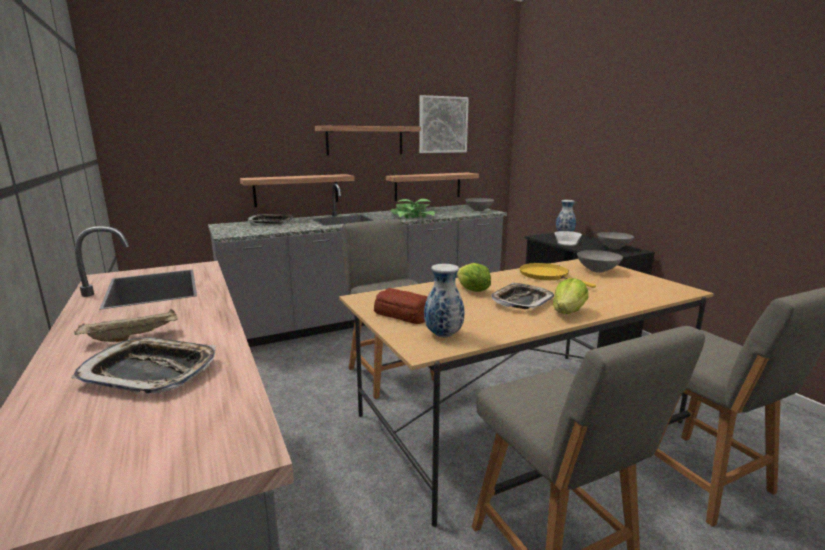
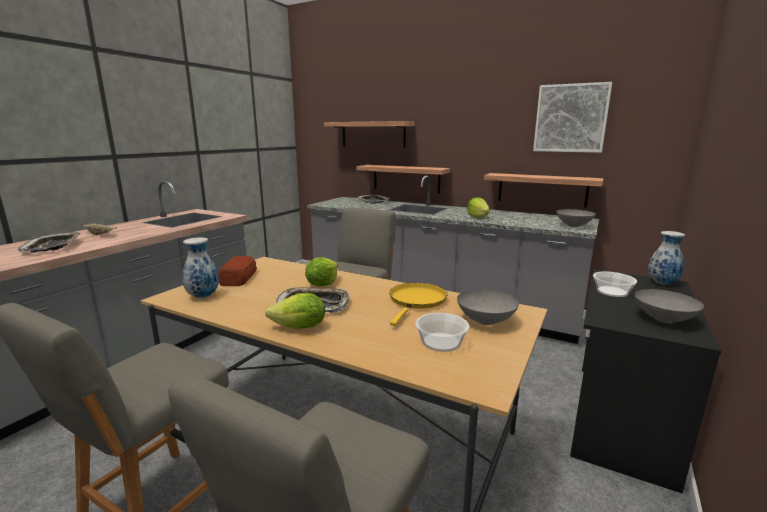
camera: 55 degrees right, 0 degrees up
shelf [315,126,421,155] -> shelf moved to [324,121,415,148]
potted plant [391,199,435,218] -> lettuce [467,197,490,218]
none -> bowl [415,313,469,352]

